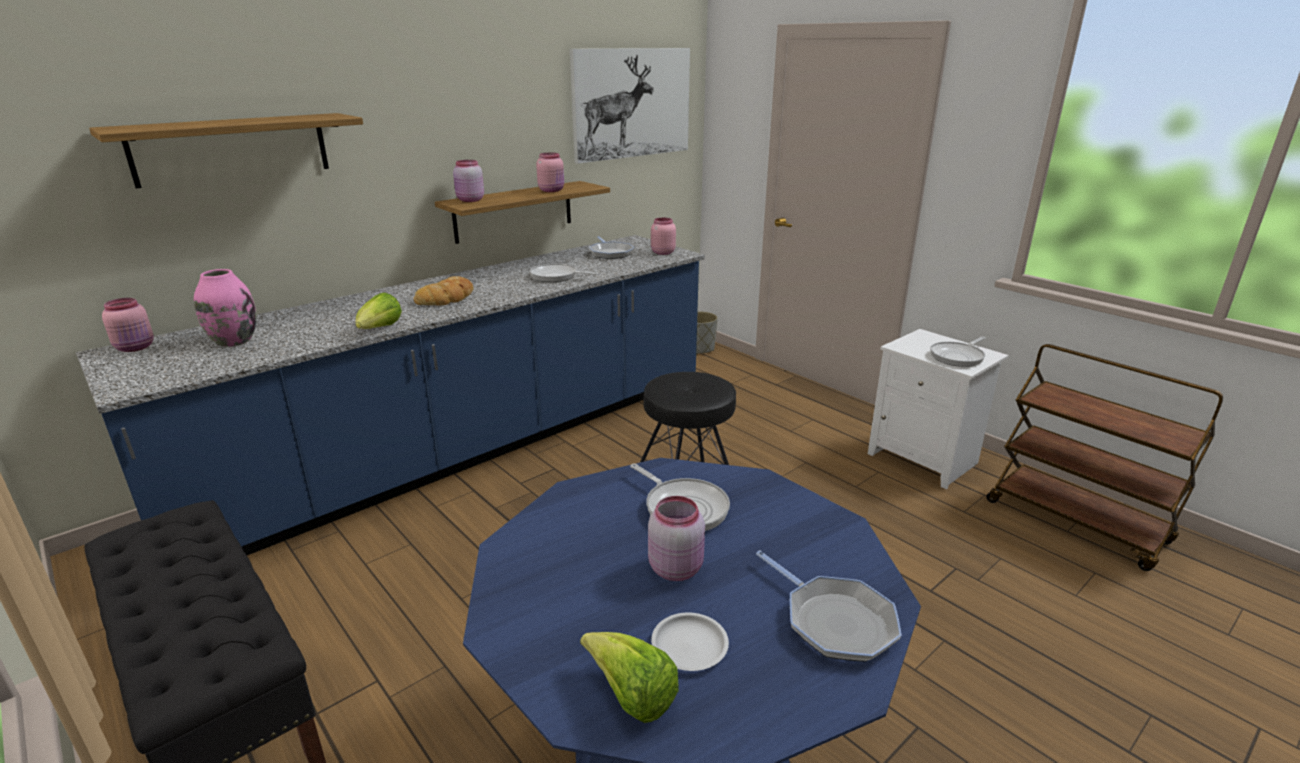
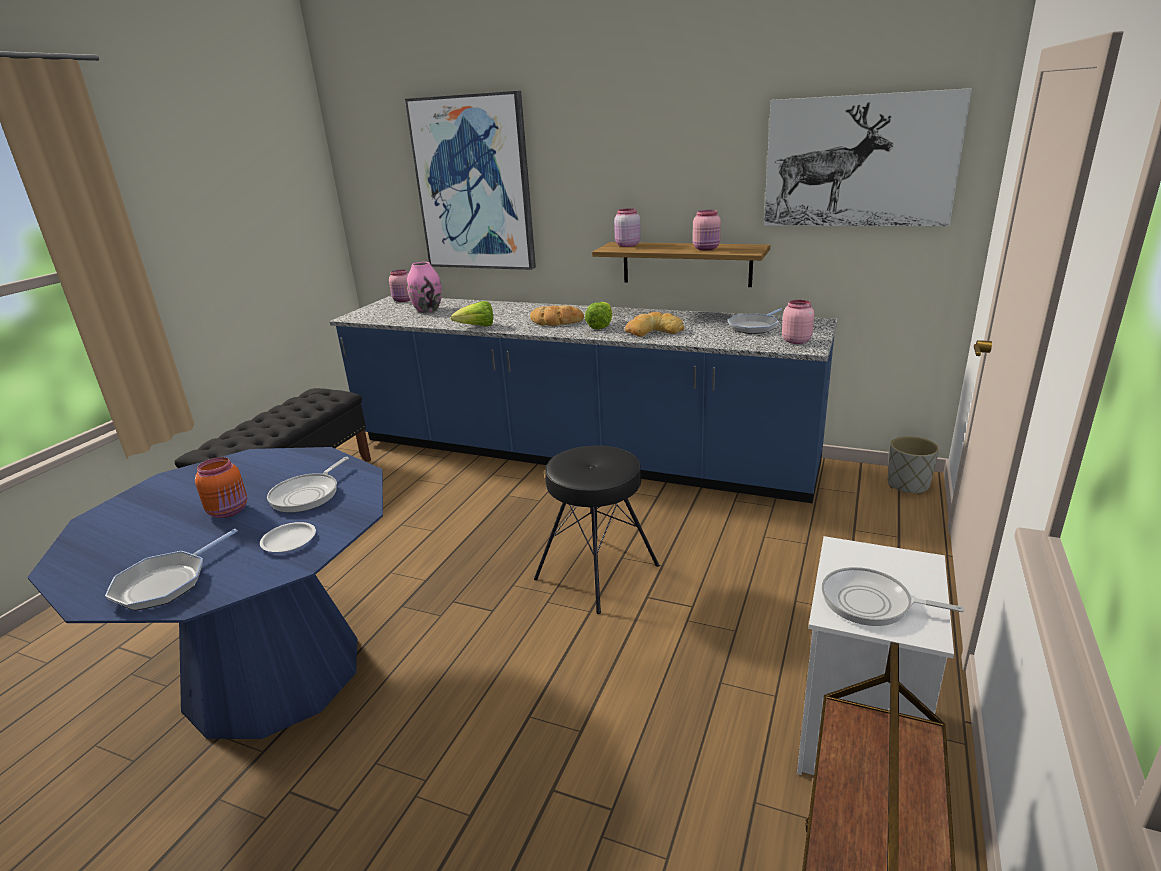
camera: 65 degrees right, 0 degrees up
shelf [89,113,363,188] -> picture [405,91,536,270]
frying pan [530,263,598,282] -> bread [625,312,684,337]
lettuce [580,632,679,723] -> lettuce moved to [585,302,612,330]
pink jar [648,496,705,581] -> orange jar [195,457,247,518]
white plate [651,612,729,671] -> white plate moved to [260,522,316,552]

